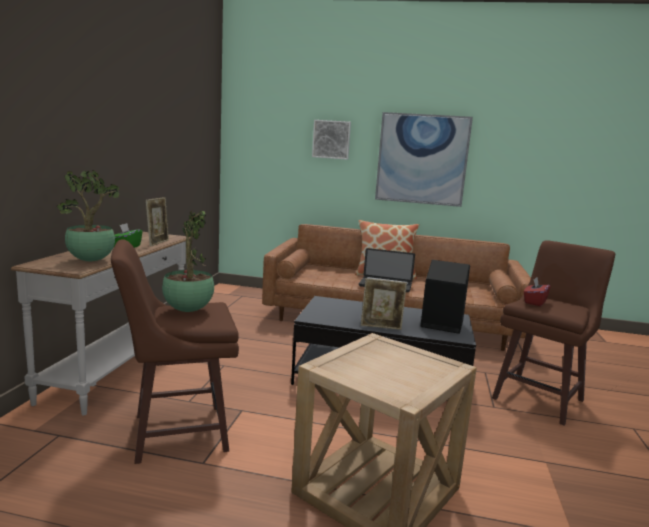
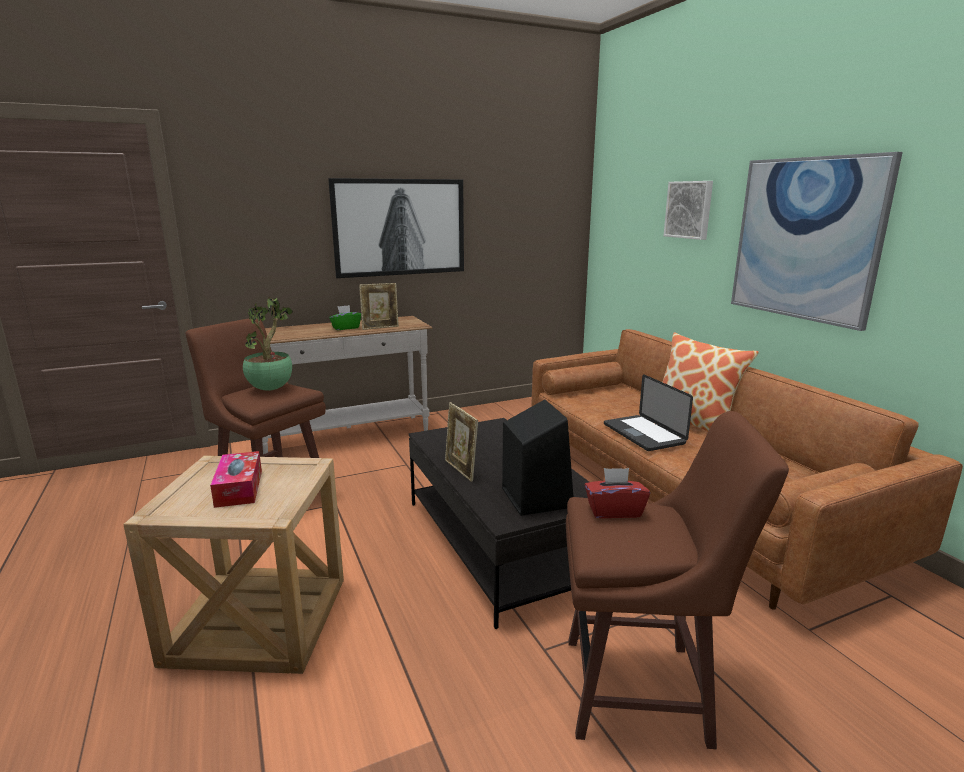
camera: 55 degrees right, 5 degrees up
potted plant [56,170,120,261] -> none
none -> tissue box [210,451,262,508]
none -> picture [328,178,464,278]

